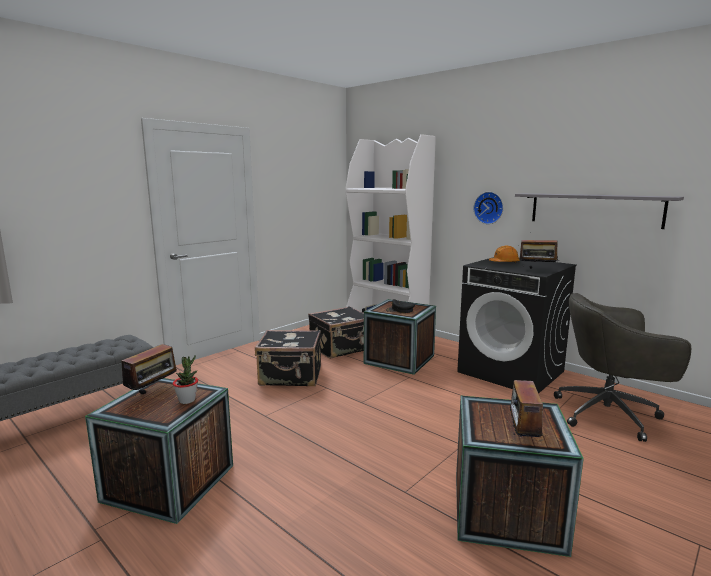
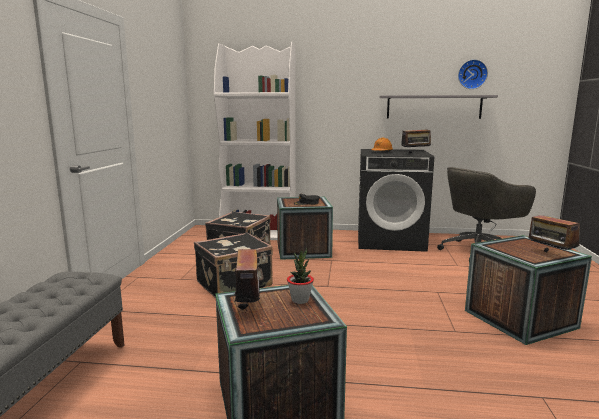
camera: 35 degrees left, 0 degrees up
wall clock [473,192,503,224] -> wall clock moved to [458,59,488,89]

